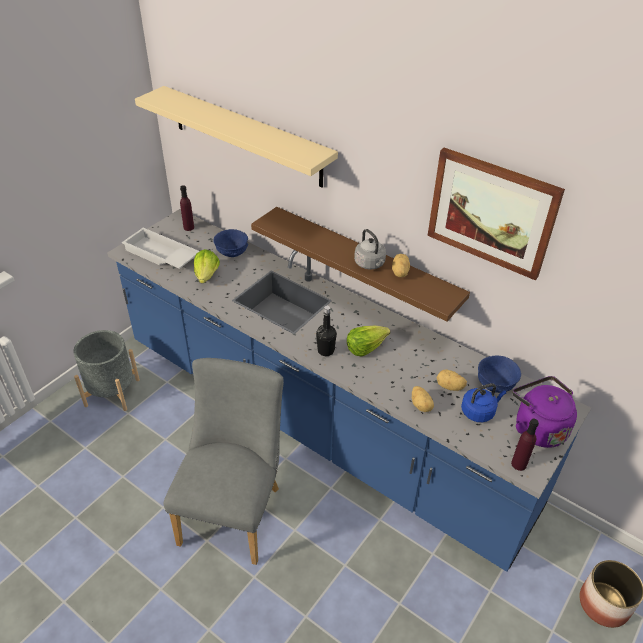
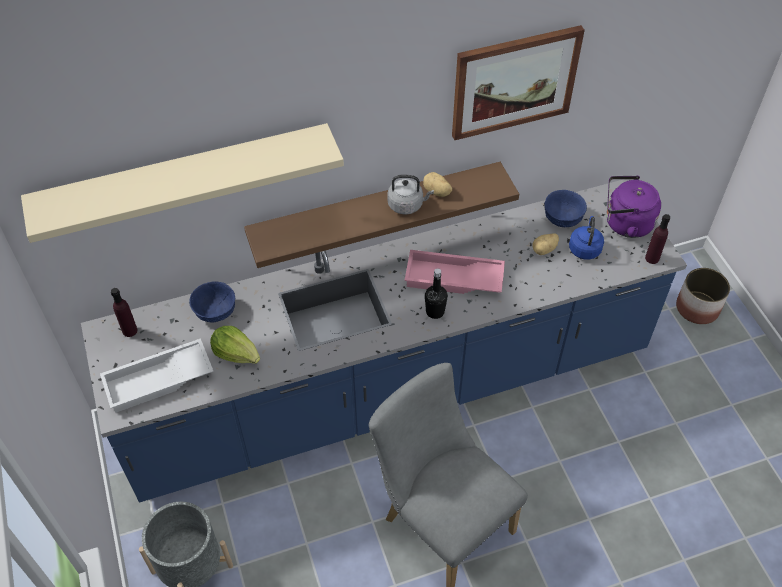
camera: 55 degrees left, 10 degrees up
lettuce [347,325,390,357] -> pink tray [405,250,505,294]
potato [412,386,434,412] -> none

